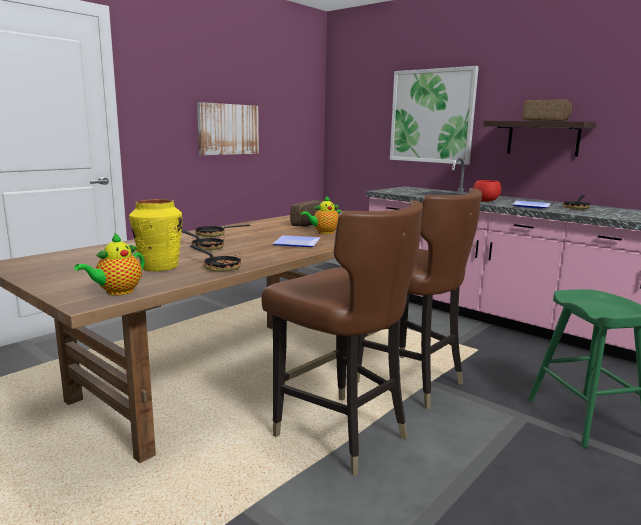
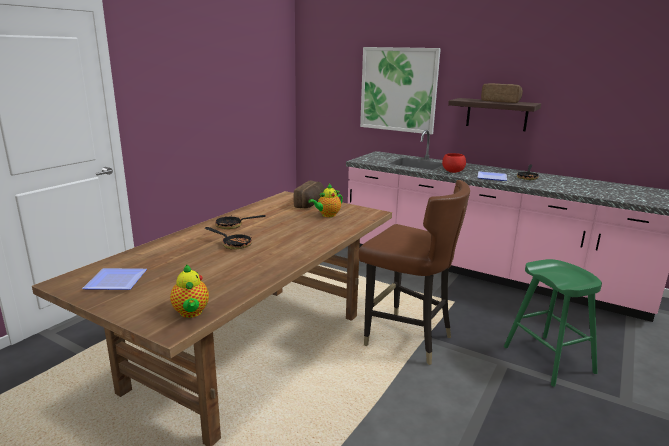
camera: 10 degrees left, 5 degrees up
teapot [74,233,145,295] -> teapot turned 45 degrees counterclockwise [170,264,209,318]
yellow vase [129,199,182,272] -> none
frying pan [190,245,243,272] -> none
picture [197,102,259,155] -> none
brown chair [261,200,423,476] -> none
plate [273,235,320,247] -> plate moved to [82,268,147,290]

